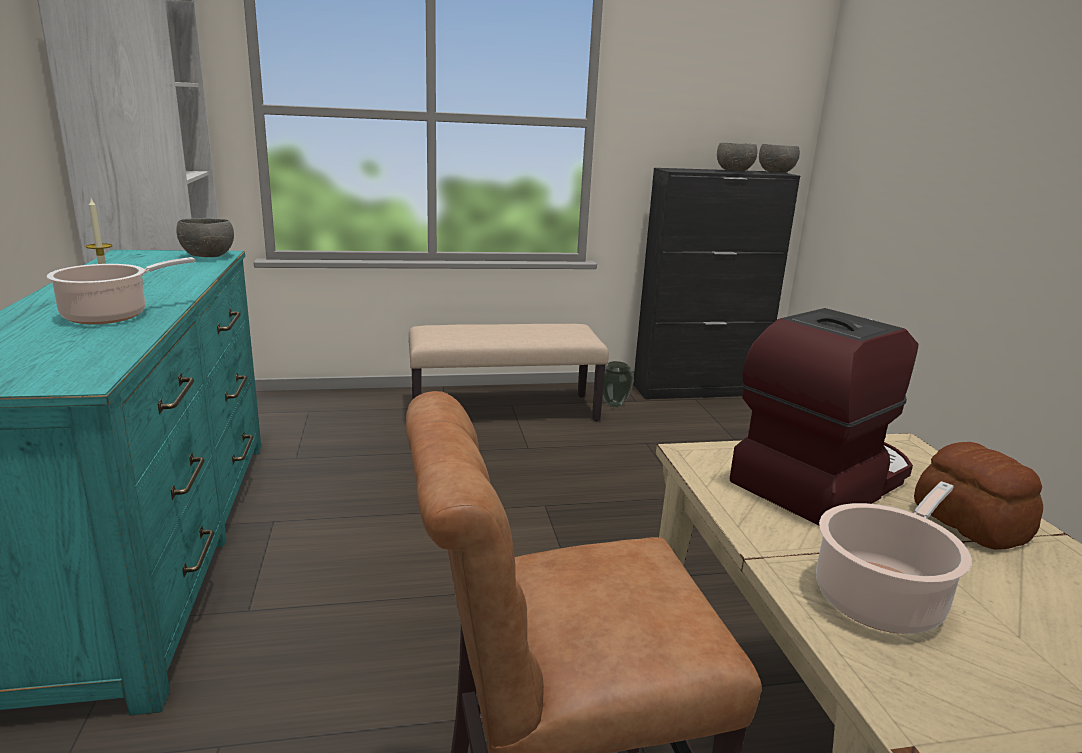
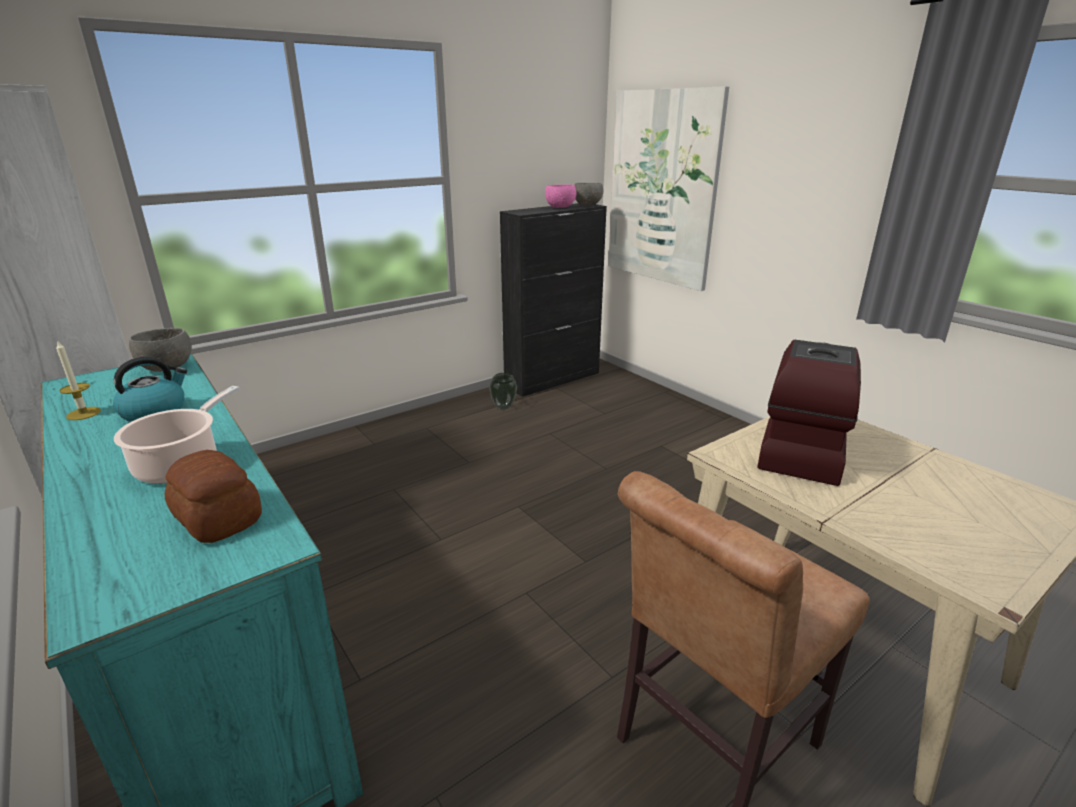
camera: 25 degrees left, 5 degrees up
beige bench [409,324,609,421] -> none
grey bowl [717,142,758,172] -> pink bowl [545,184,576,208]
cooking pot [816,481,972,634] -> none
bread [914,442,1043,550] -> bread moved to [165,450,262,543]
none -> kettle [113,357,187,422]
none -> picture [608,86,729,291]

